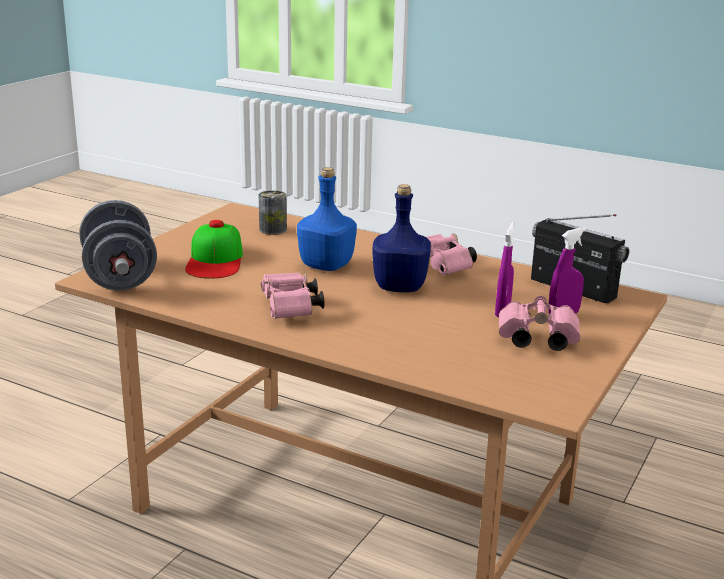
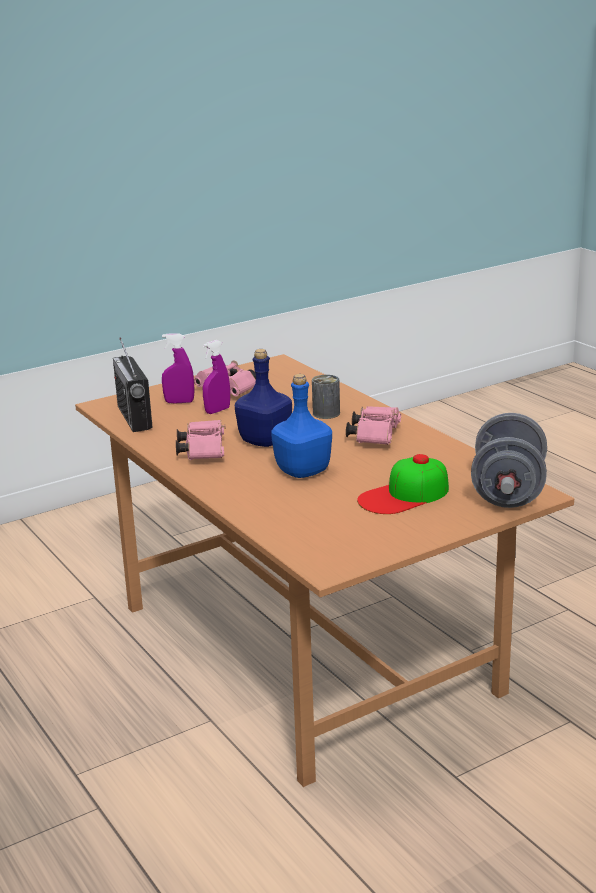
camera: 150 degrees left, 0 degrees up
cap [185,220,243,279] -> cap turned 150 degrees counterclockwise [357,454,449,514]
can [259,190,287,235] -> can moved to [312,375,340,419]

